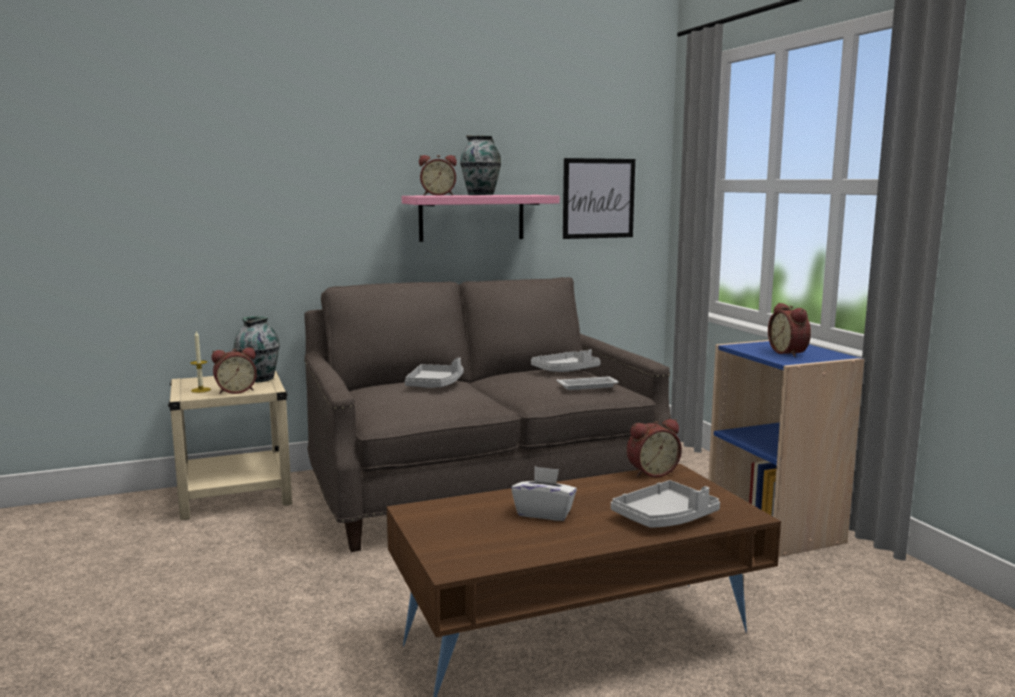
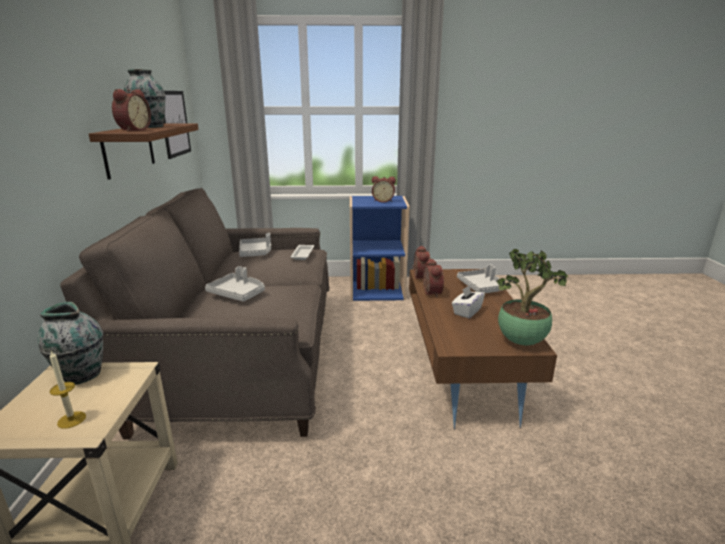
camera: 70 degrees left, 10 degrees up
alarm clock [212,347,257,394] -> alarm clock moved to [423,259,444,298]
pink shelf [402,195,560,242] -> brown shelf [89,124,199,180]
none -> potted plant [496,249,568,345]

